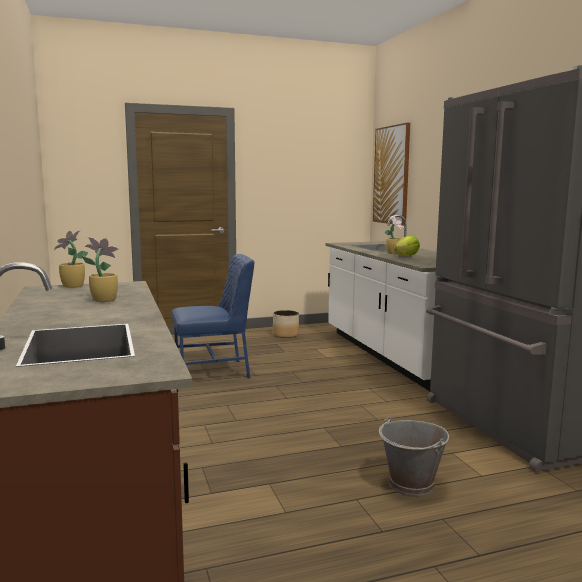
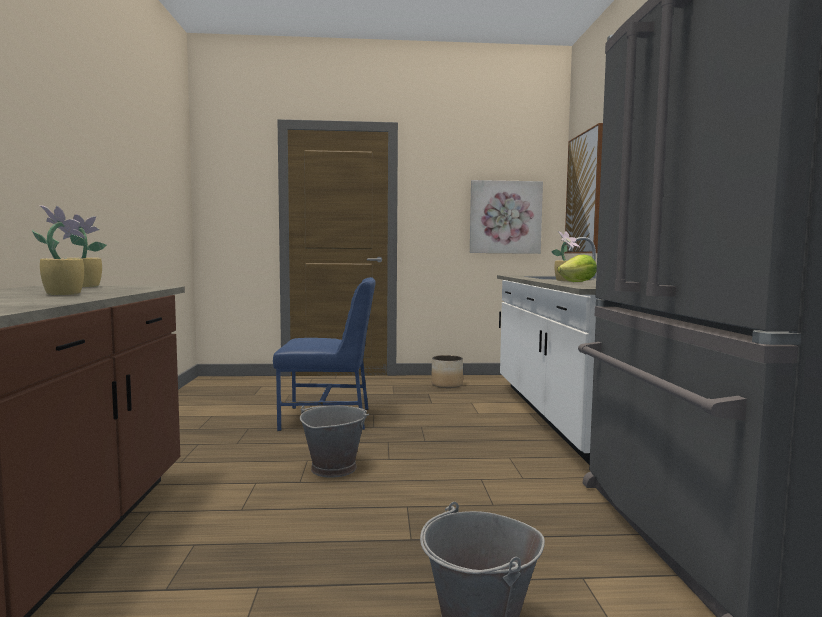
camera: 15 degrees right, 5 degrees down
none -> grey bucket [300,406,369,478]
none -> picture [470,180,543,254]

